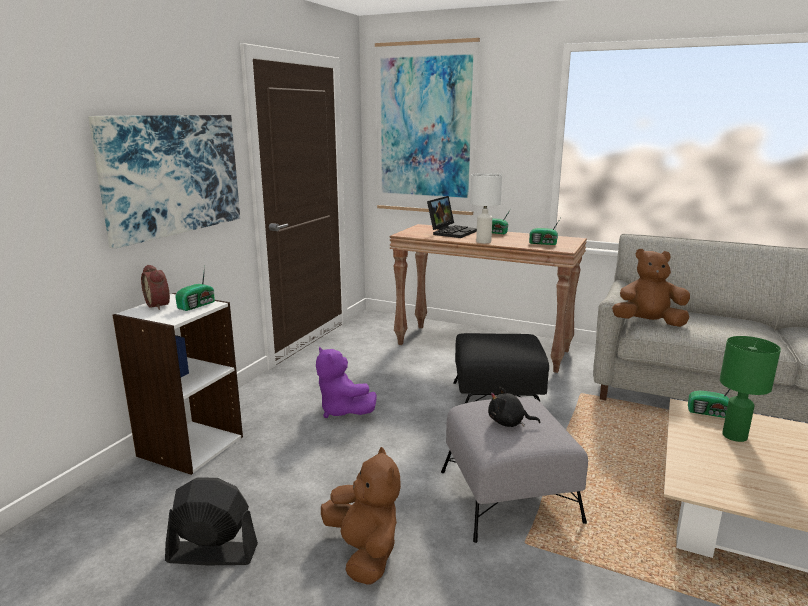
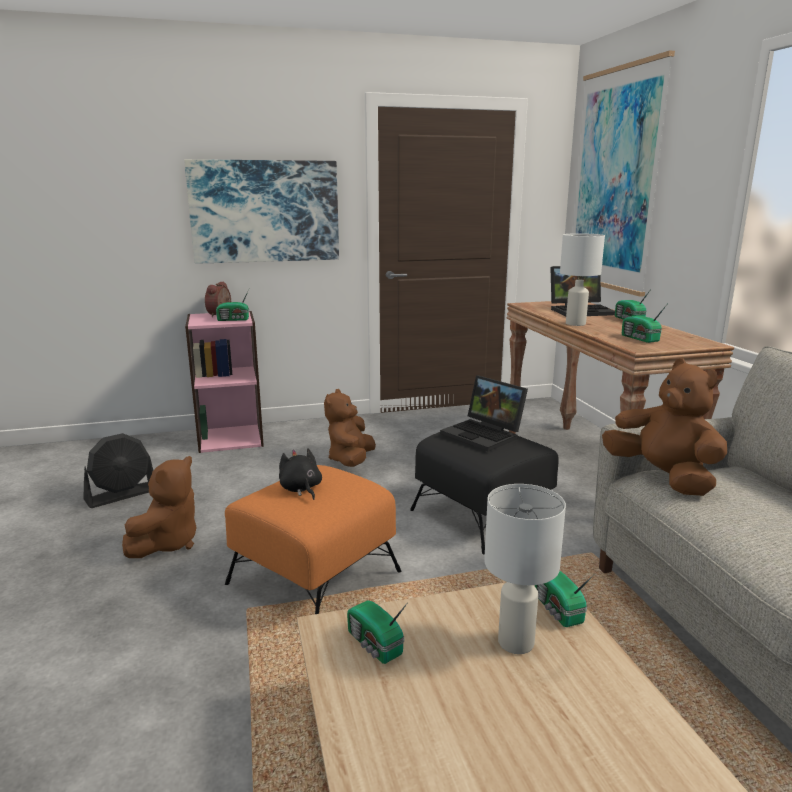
camera: 50 degrees right, 0 degrees up
white bookcase [113,293,243,475] -> pink bookcase [185,311,264,453]
black fan [165,477,258,565] -> black fan turned 90 degrees clockwise [84,433,153,508]
purple plush toy [316,347,377,418] -> brown plush toy [324,389,376,467]
grey ottoman [441,397,588,543] -> orange ottoman [225,465,402,614]
green table lamp [720,336,781,442] -> white table lamp [484,484,566,654]
none -> radio [347,601,408,664]
none -> laptop [440,375,528,452]

